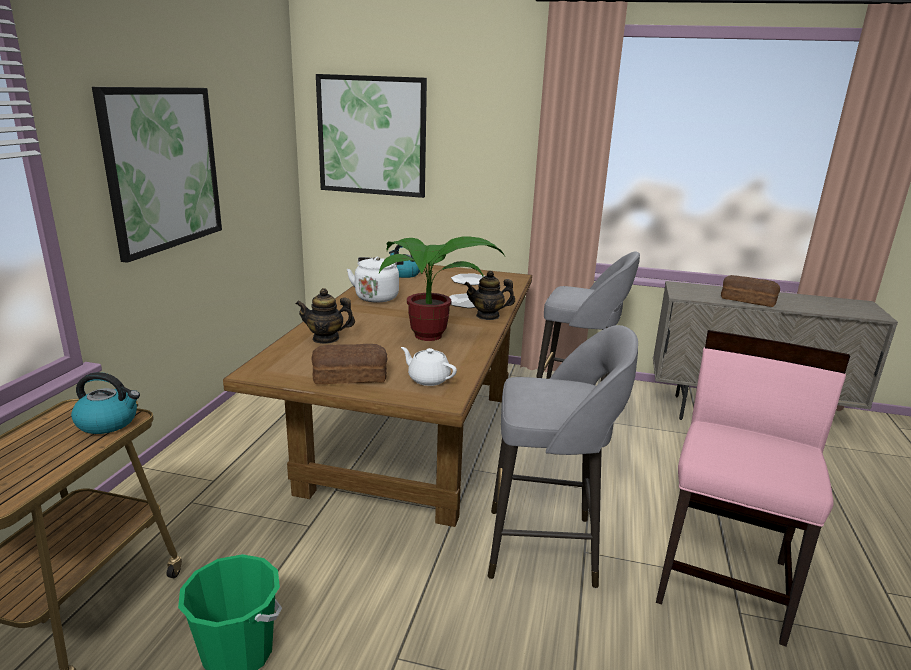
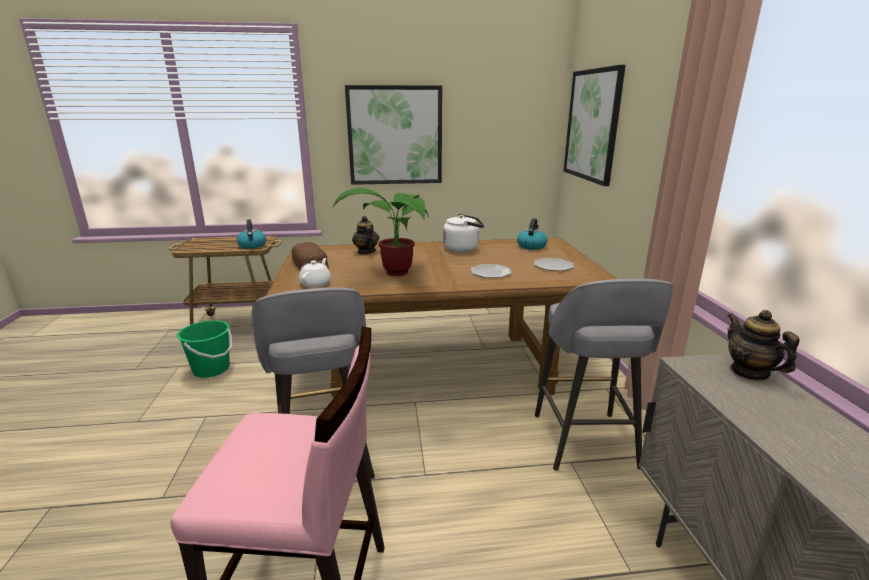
camera: 70 degrees right, 0 degrees up
teapot [464,271,515,320] -> teapot moved to [727,310,800,381]
bread [721,275,780,307] -> none

